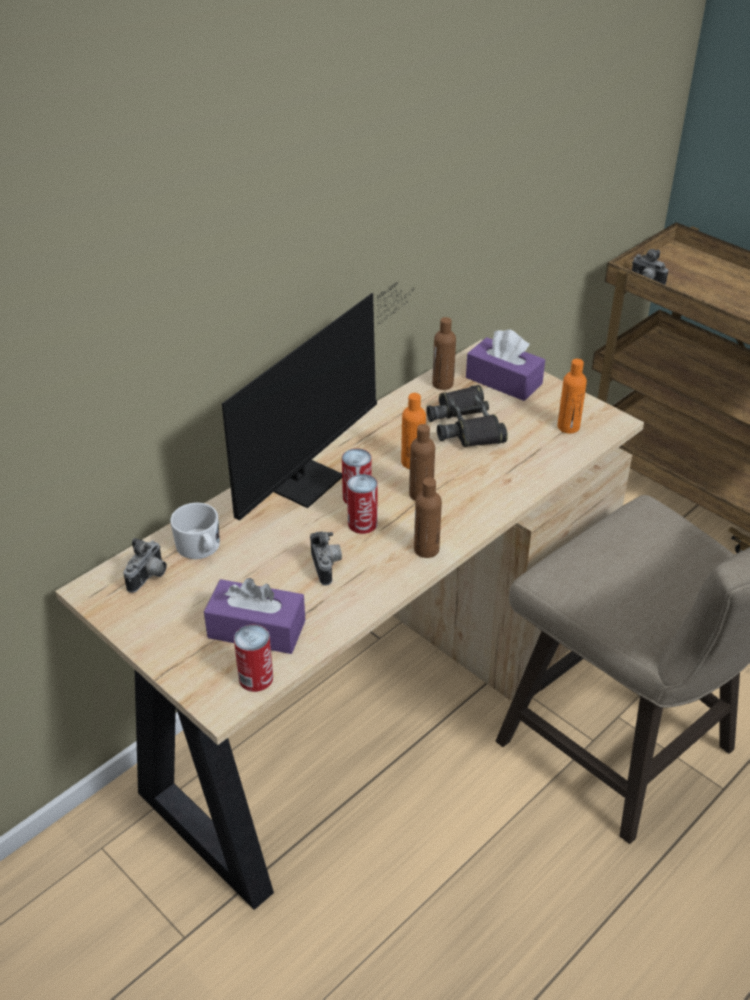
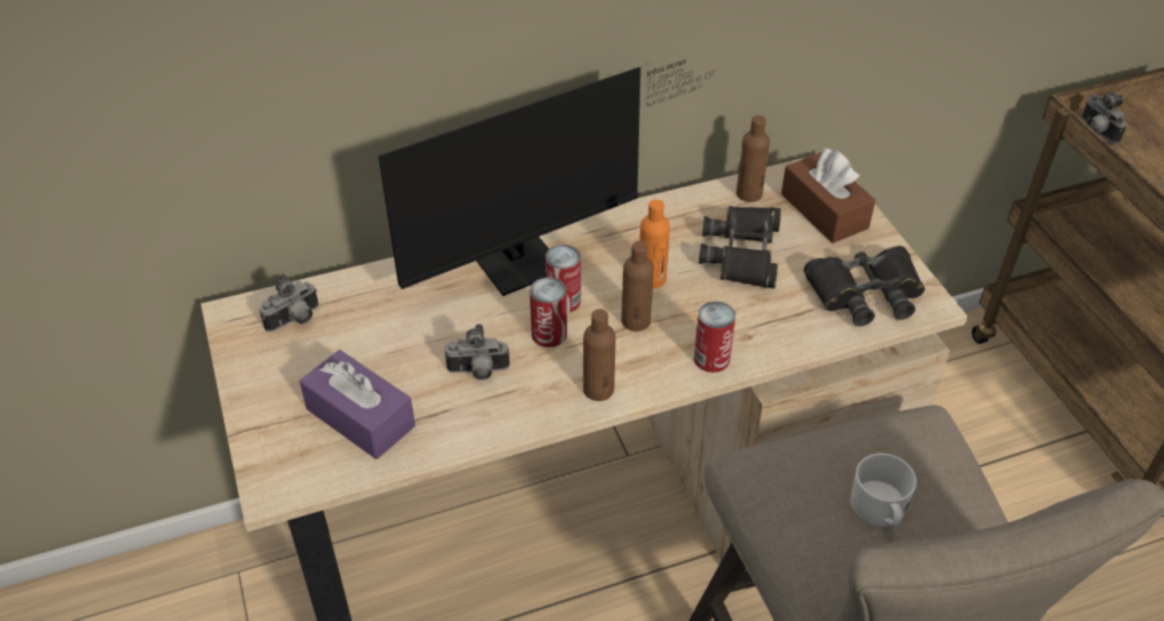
camera: 25 degrees right, 5 degrees up
white mug [170,503,220,559] -> white mug moved to [850,453,917,526]
can [234,625,273,692] -> can moved to [694,301,736,373]
camera [310,532,342,585] -> camera turned 75 degrees clockwise [444,324,510,380]
purple tissue box [466,329,545,401] -> brown tissue box [781,148,876,243]
orange bottle [557,359,587,434] -> black binoculars [804,246,925,326]

